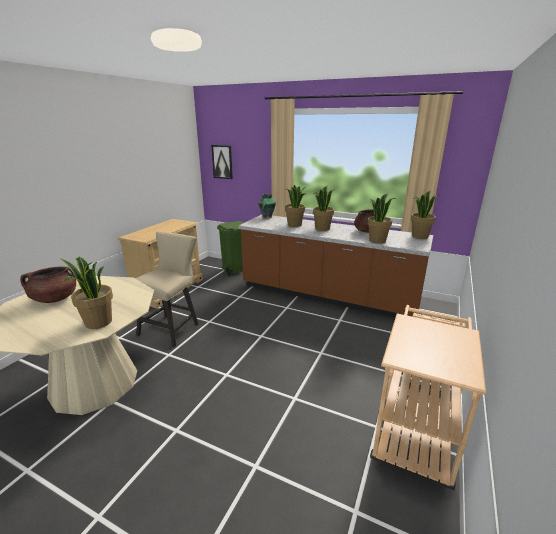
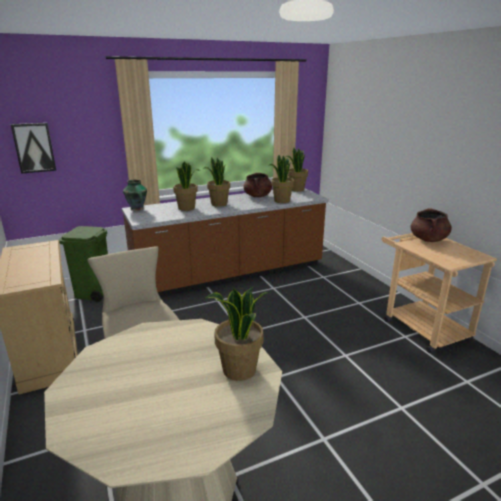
camera: 50 degrees left, 0 degrees up
brown cooking pot [20,266,76,303] -> brown cooking pot moved to [411,208,452,242]

